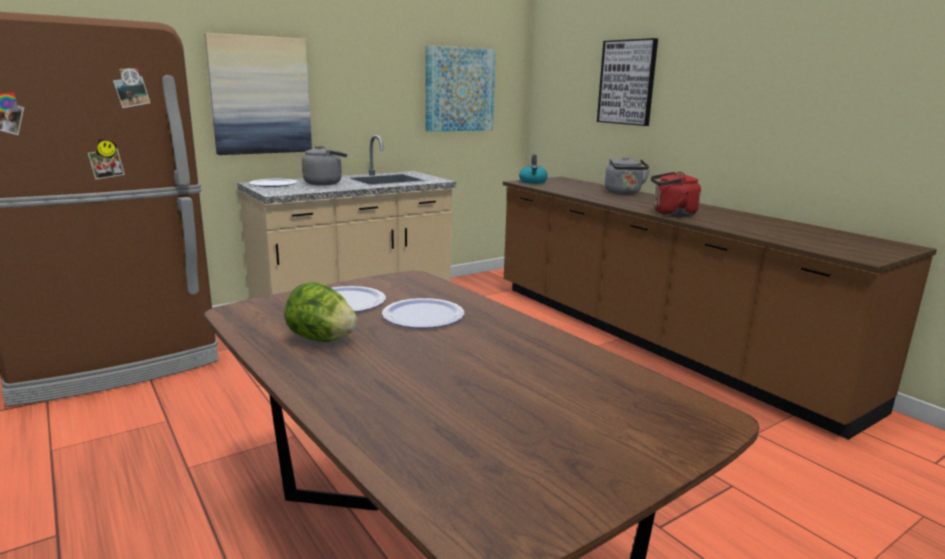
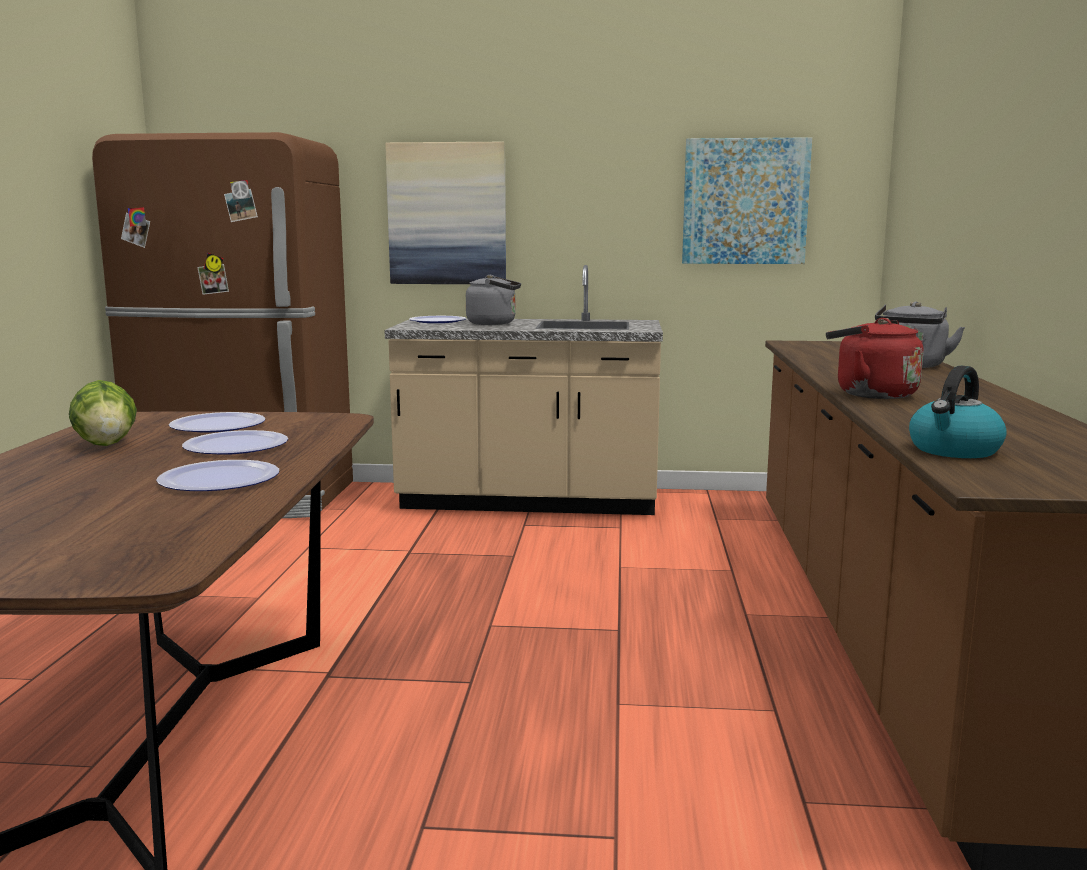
camera: 40 degrees right, 5 degrees down
kettle [519,155,548,184] -> kettle moved to [909,366,1007,458]
picture [597,38,658,126] -> none
none -> plate [156,460,279,491]

